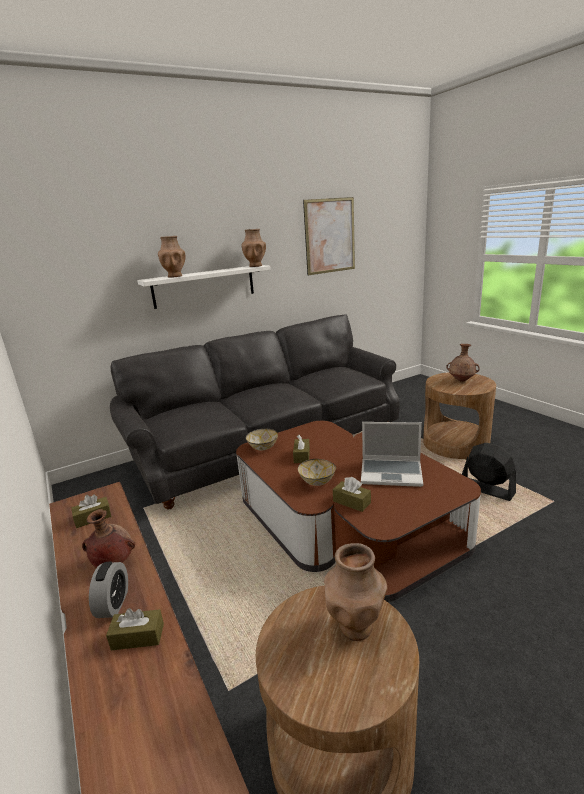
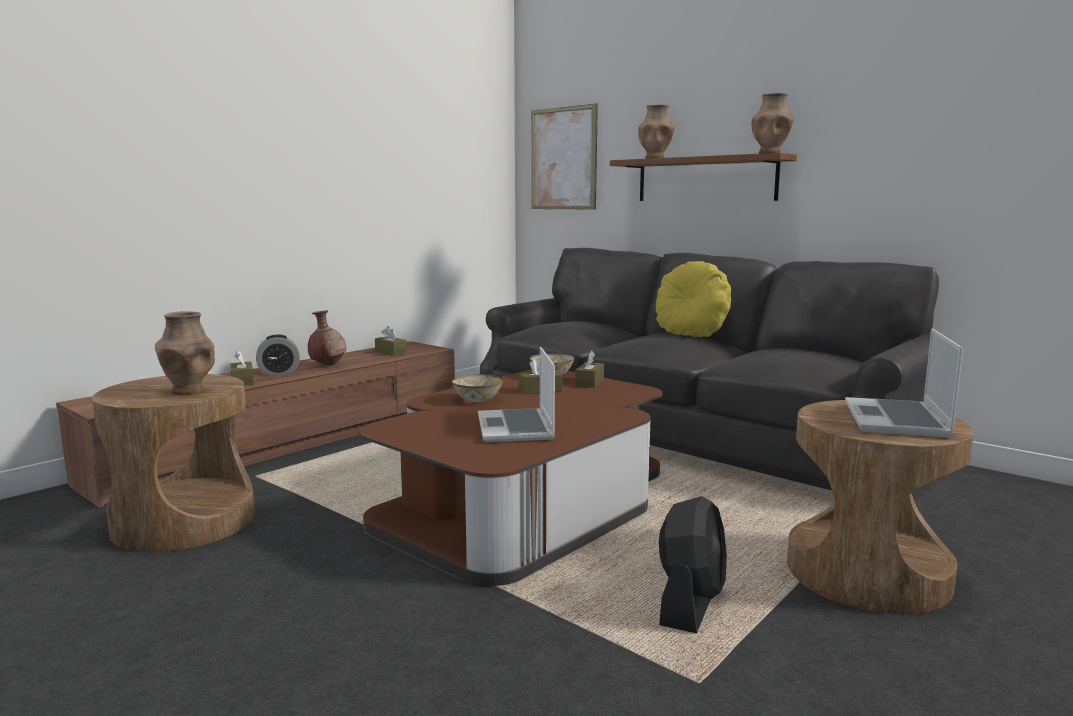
camera: 70 degrees right, 10 degrees down
white shelf [137,265,271,309] -> brown shelf [610,153,797,201]
picture [303,197,355,275] -> picture moved to [531,104,598,210]
brown tissue box [333,477,371,512] -> brown tissue box moved to [575,351,604,388]
brown vase [446,344,480,382] -> laptop [845,329,963,438]
none -> yellow pillow [656,261,731,337]

